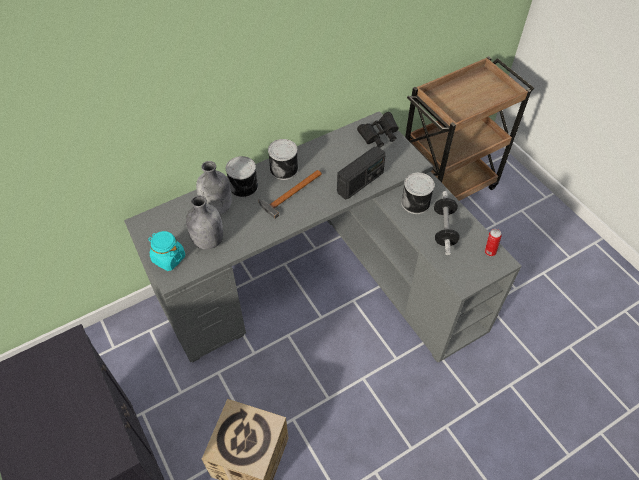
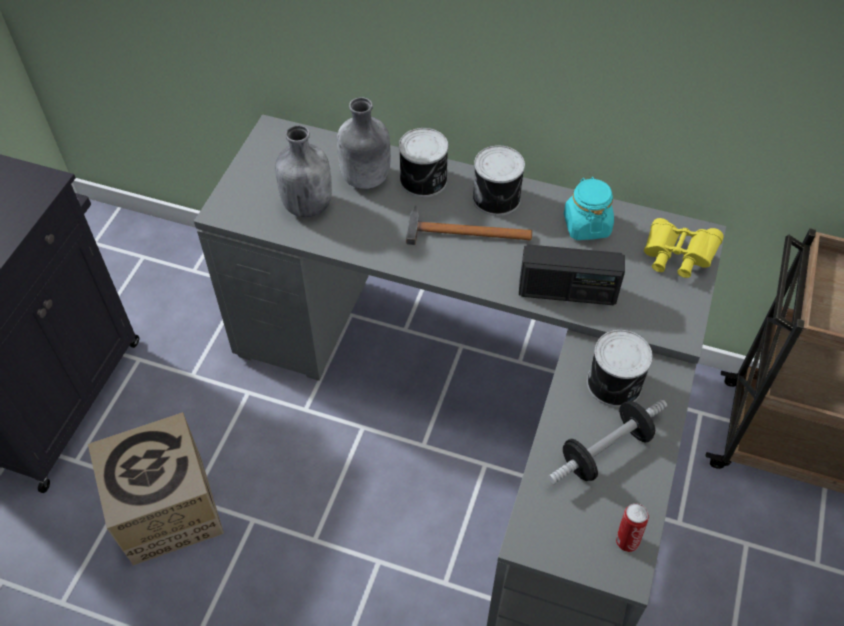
camera: 50 degrees right, 0 degrees up
turquoise jar [148,231,185,271] -> turquoise jar moved to [564,177,614,240]
black binoculars [357,112,399,148] -> yellow binoculars [644,218,724,278]

